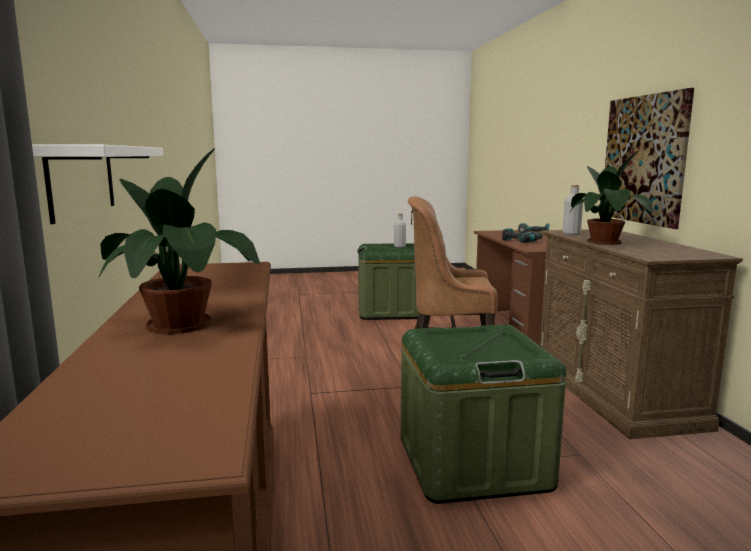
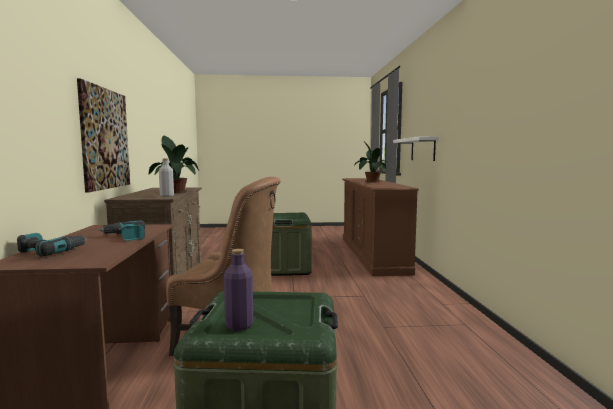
camera: 175 degrees left, 5 degrees down
grey bottle [394,213,406,248] -> purple bottle [224,249,253,331]

